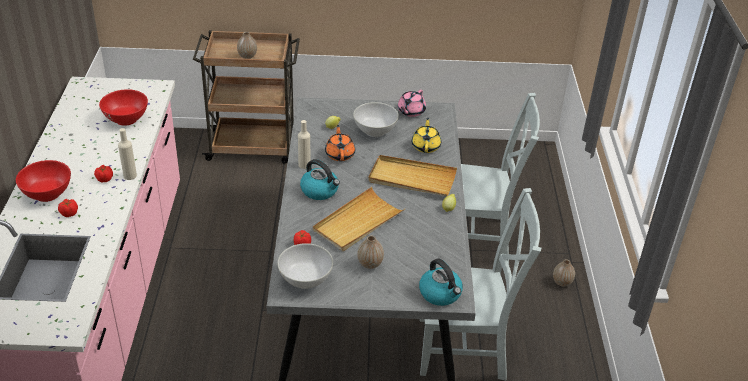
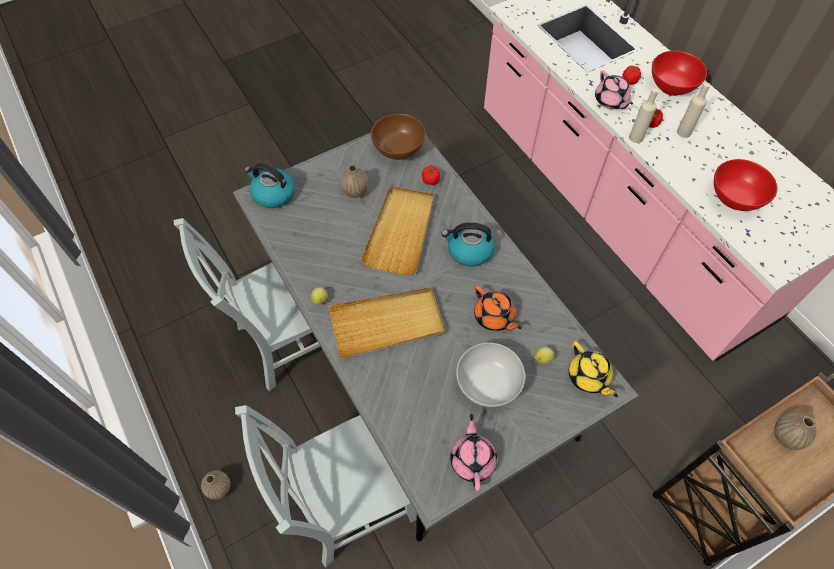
camera: 150 degrees right, 20 degrees up
white bowl [277,243,333,289] -> brown bowl [371,114,426,160]
beige bottle [298,120,311,169] -> beige bottle moved to [677,83,710,138]
yellow teapot [412,118,441,153] -> yellow teapot moved to [568,341,618,397]
none -> pink teapot [595,70,633,109]

